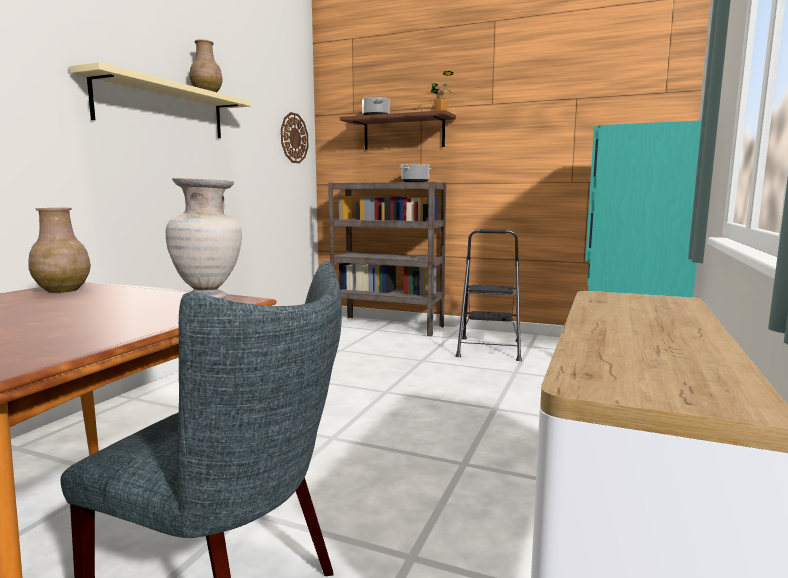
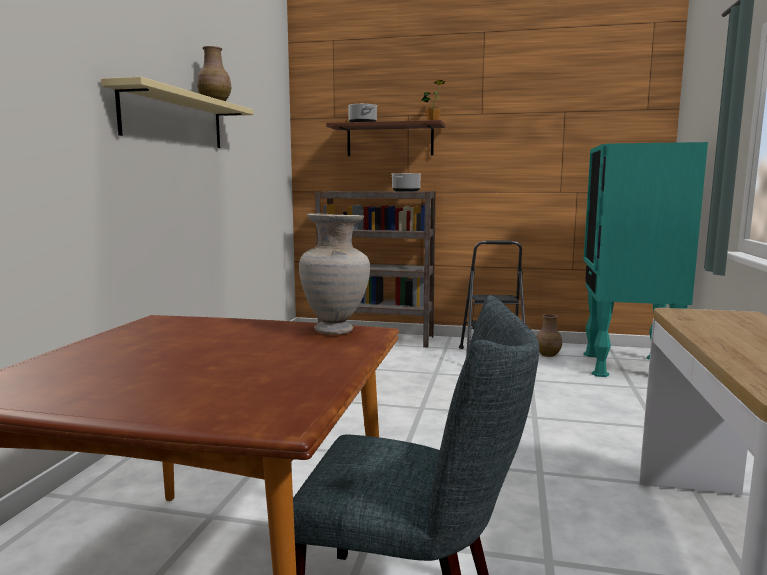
camera: 10 degrees left, 0 degrees up
brown vase [28,208,91,293] -> brown vase moved to [537,314,562,357]
wall clock [281,112,308,163] -> none

